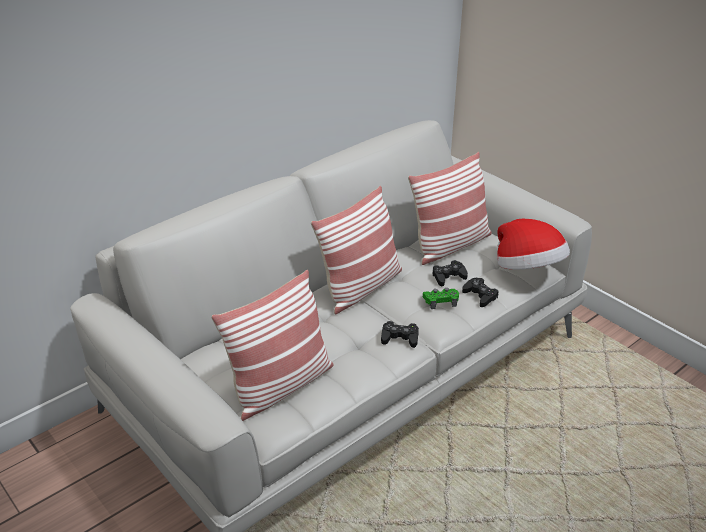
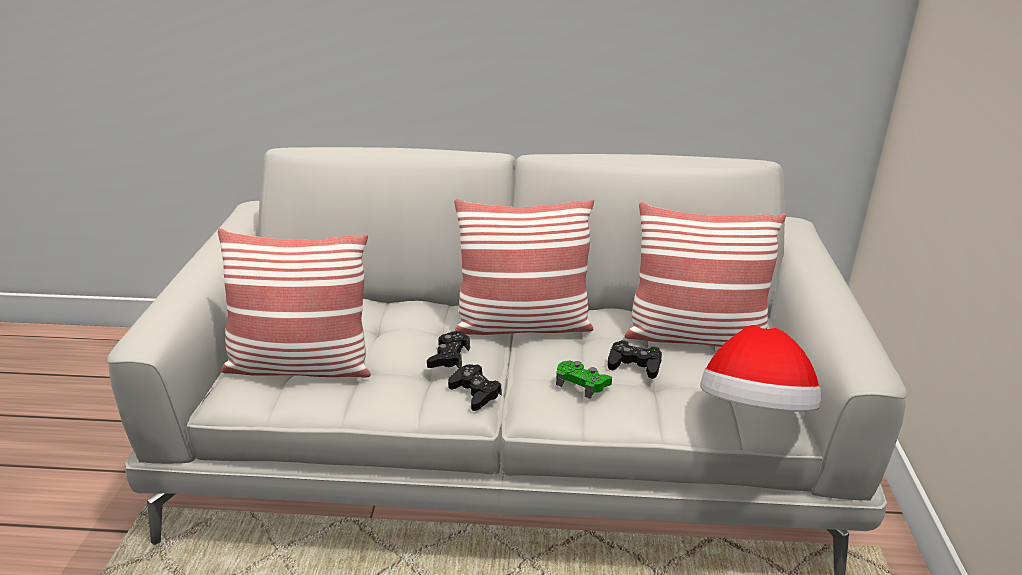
camera: 45 degrees right, 5 degrees down
black game controller [462,278,499,307] -> black game controller moved to [427,331,470,368]

